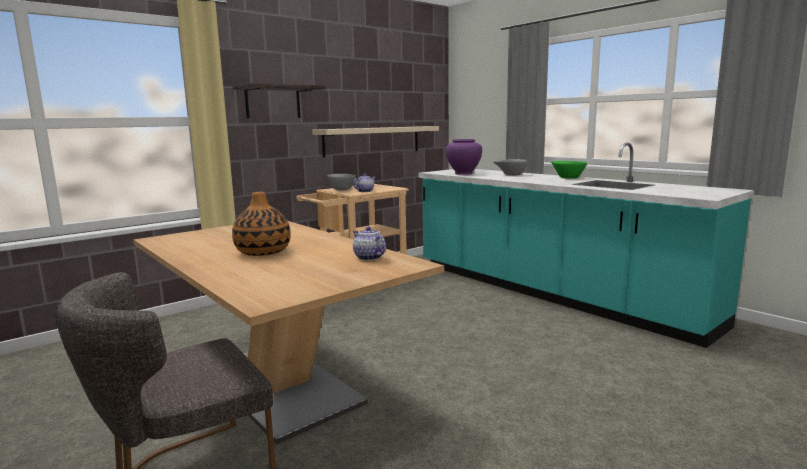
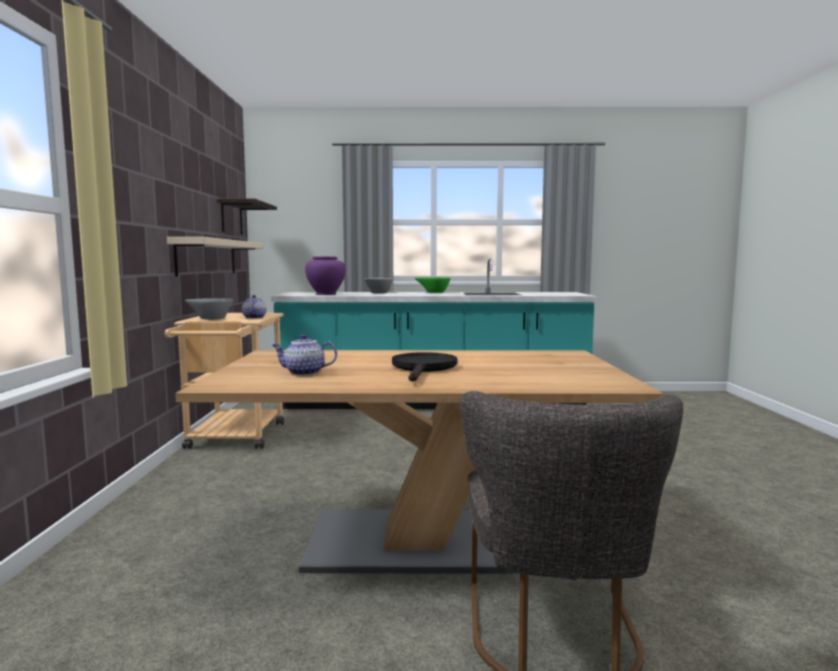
camera: 50 degrees left, 5 degrees down
shelf [232,83,326,118] -> shelf moved to [217,198,277,235]
vase [232,192,291,256] -> black frying pan [392,352,457,382]
teapot [353,226,386,261] -> teapot moved to [272,334,337,375]

